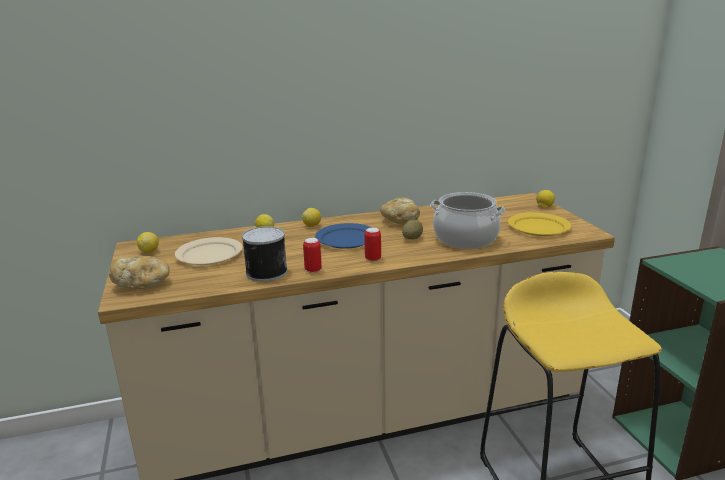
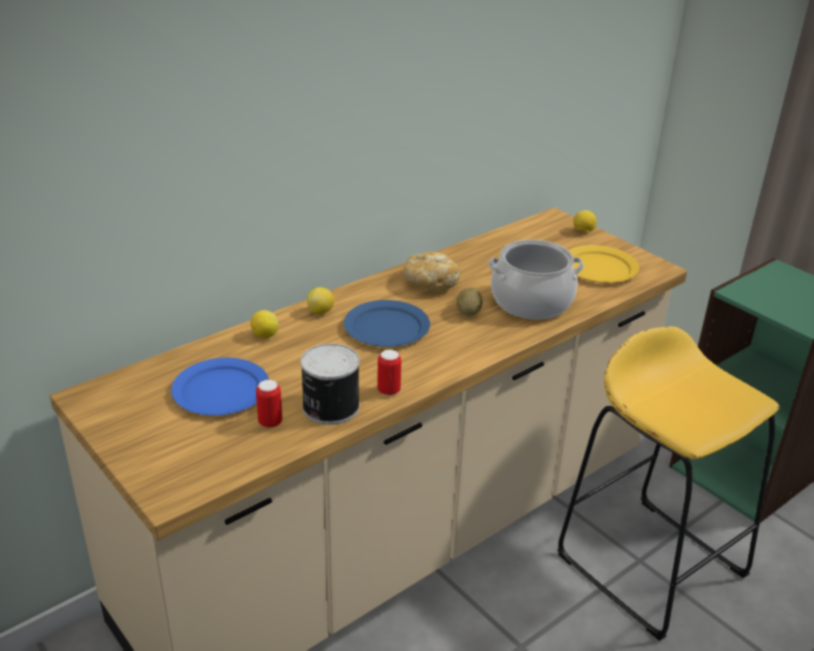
camera: 25 degrees left, 10 degrees up
bread [109,256,169,289] -> none
lemon [137,232,159,253] -> none
beige plate [175,237,243,265] -> blue plate [171,358,269,416]
can [364,227,381,261] -> can moved to [256,380,282,428]

